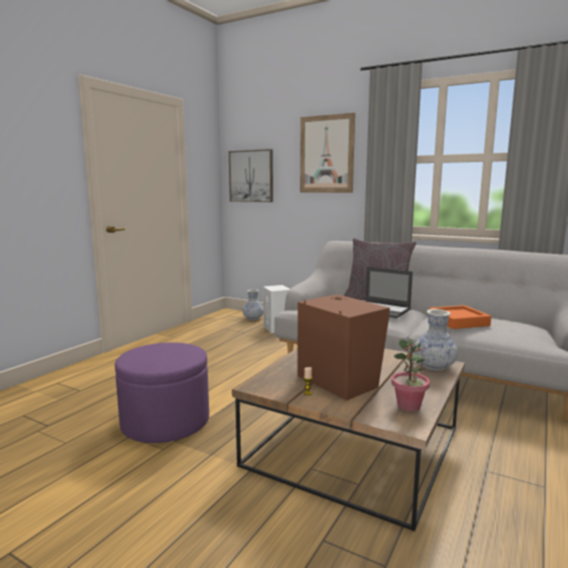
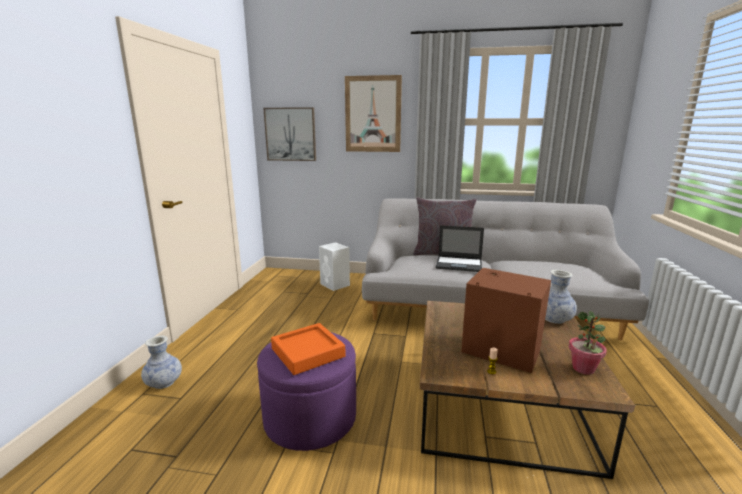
camera: 20 degrees left, 5 degrees up
vase [243,289,263,320] -> vase moved to [141,336,182,389]
orange tray [429,305,491,329] -> orange tray moved to [271,323,346,375]

